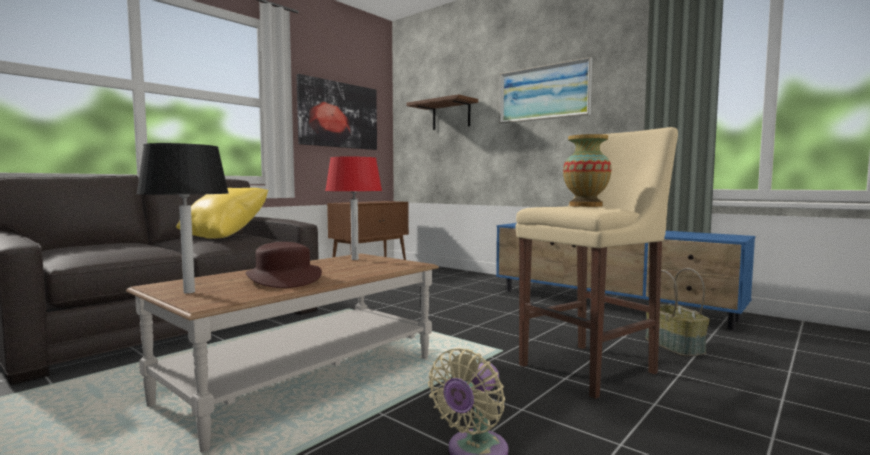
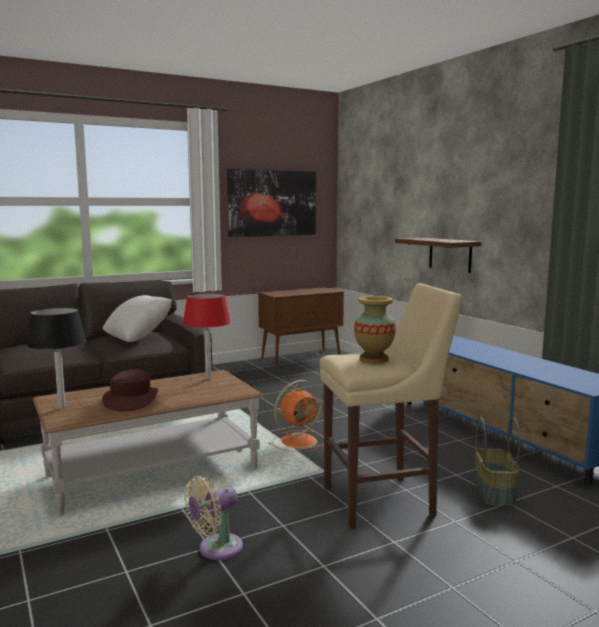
camera: 20 degrees right, 5 degrees up
yellow pillow [176,188,268,239] -> white pillow [102,295,172,342]
brown shelf [406,94,478,130] -> brown shelf moved to [395,238,481,273]
picture [499,57,592,124] -> none
none -> orange fan [269,380,324,452]

